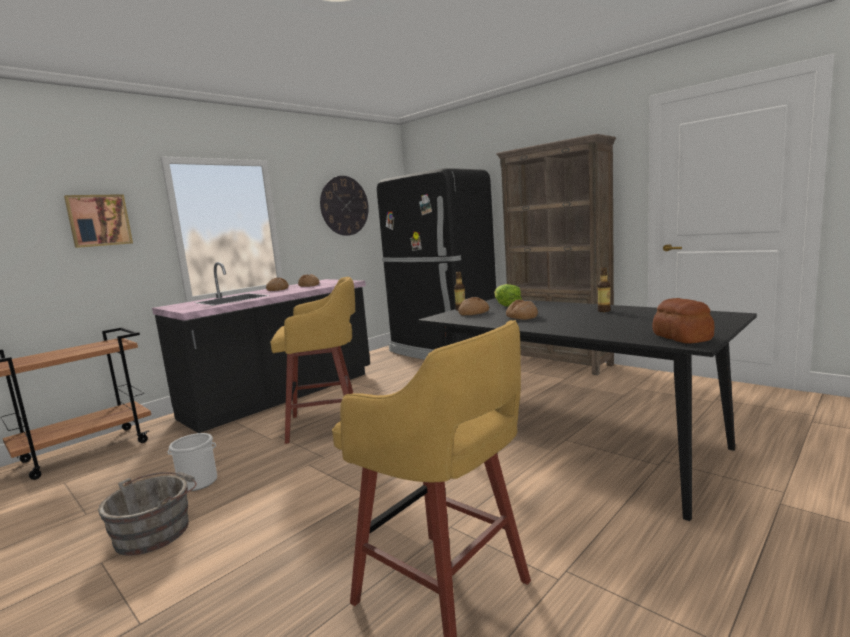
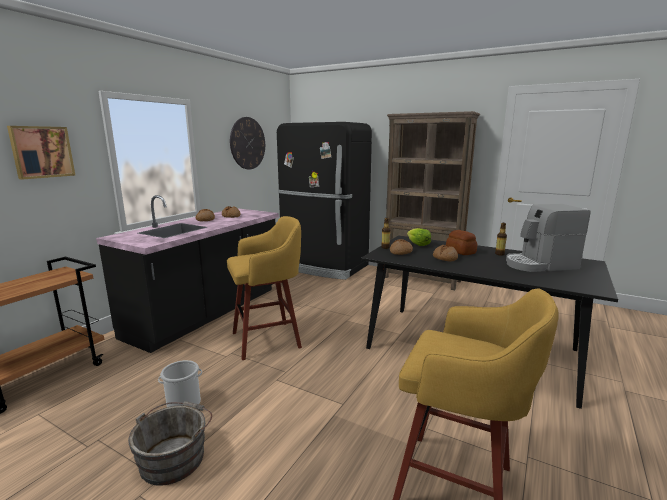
camera: 15 degrees left, 5 degrees up
bread [653,298,714,343] -> bread moved to [446,230,477,255]
none -> coffee machine [506,204,591,272]

